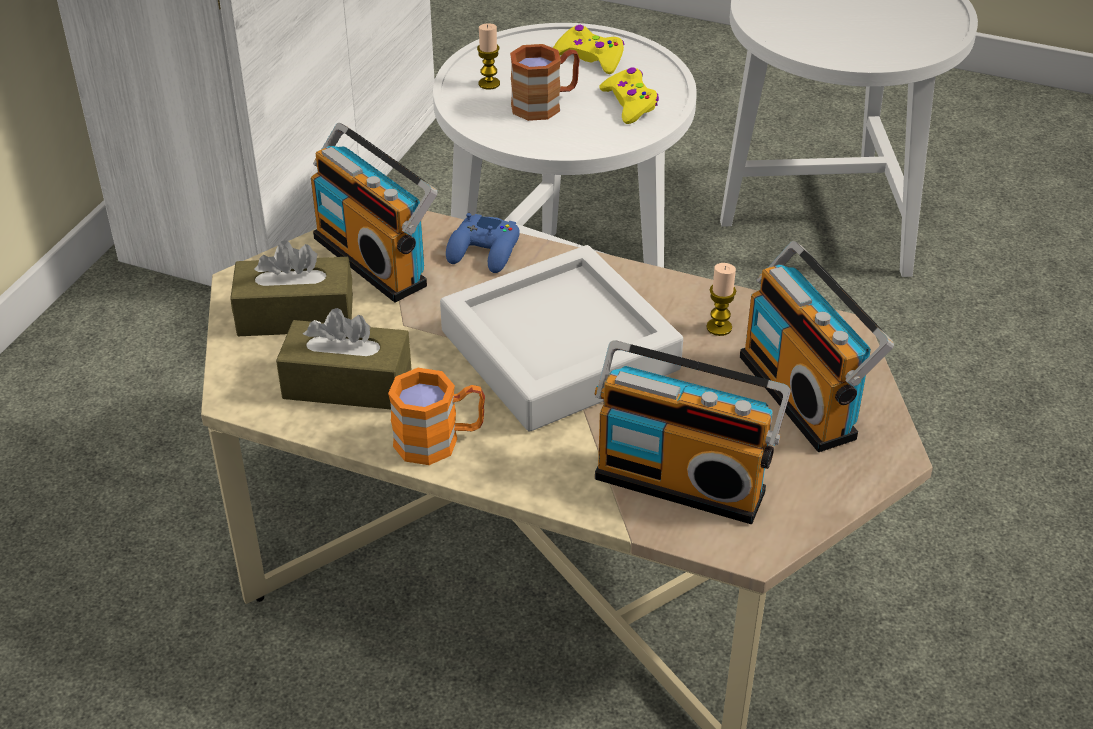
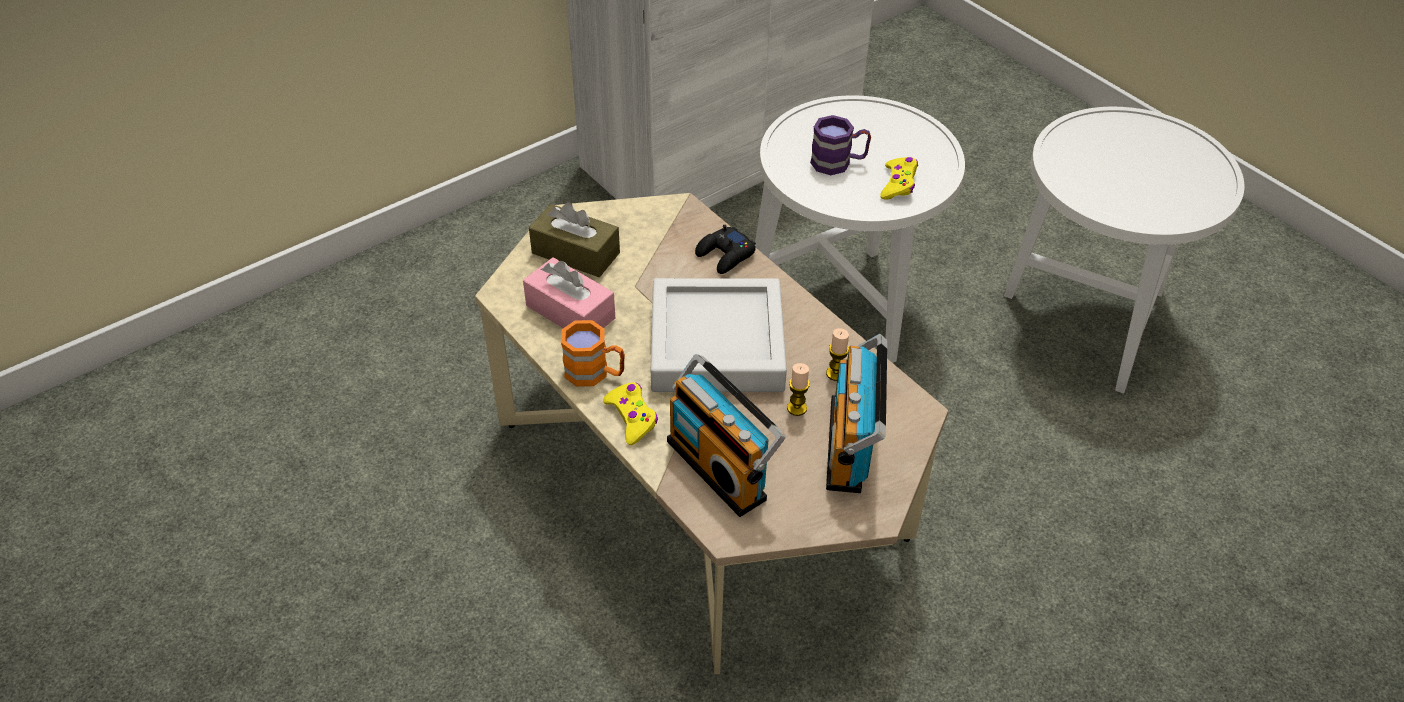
camera: 30 degrees right, 5 degrees up
brown tissue box [276,308,411,409] -> pink tissue box [523,257,615,328]
radio [311,123,438,303] -> none
blue game controller [446,213,520,273] -> black game controller [695,225,756,274]
candle [477,23,500,90] -> candle moved to [787,363,810,416]
brown mug [510,44,580,121] -> purple mug [810,115,871,175]
yellow game controller [553,25,624,74] -> yellow game controller moved to [603,382,658,445]

